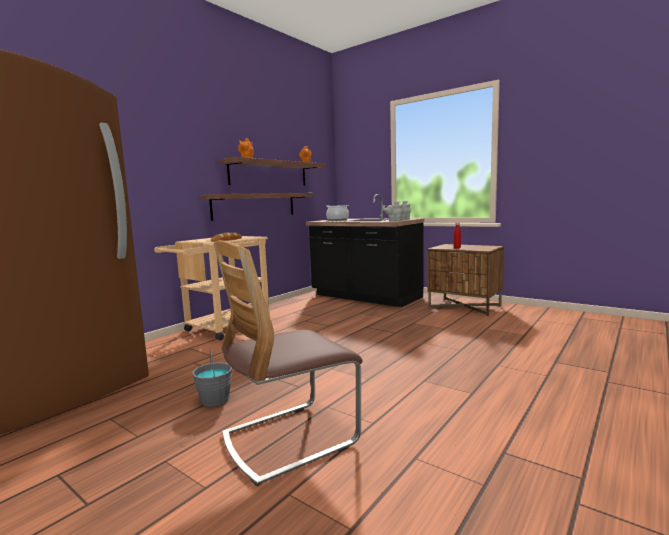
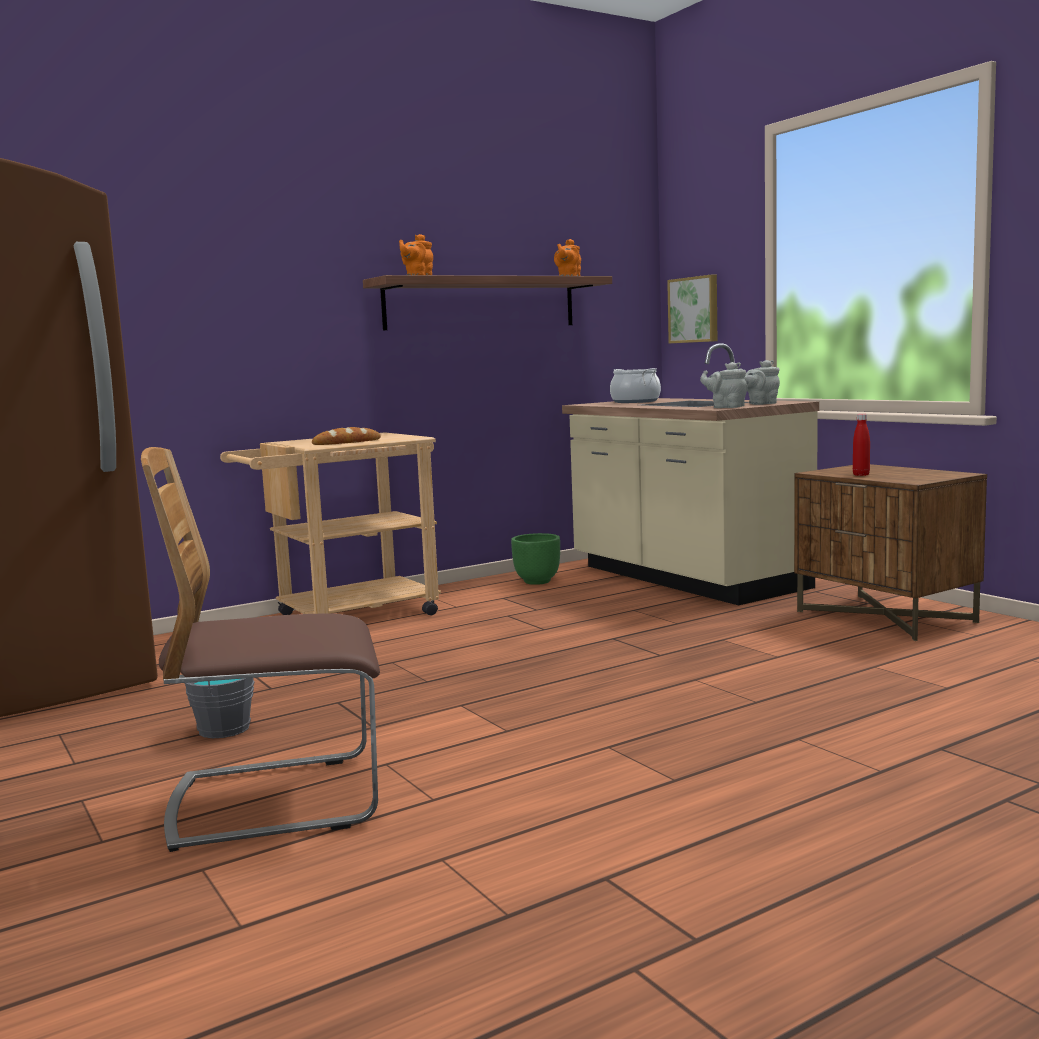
camera: 20 degrees right, 0 degrees up
shelf [201,193,314,221] -> none
black counter [306,194,424,307] -> beige counter [562,343,819,605]
none -> green planter [511,533,560,585]
none -> picture [667,275,717,343]

